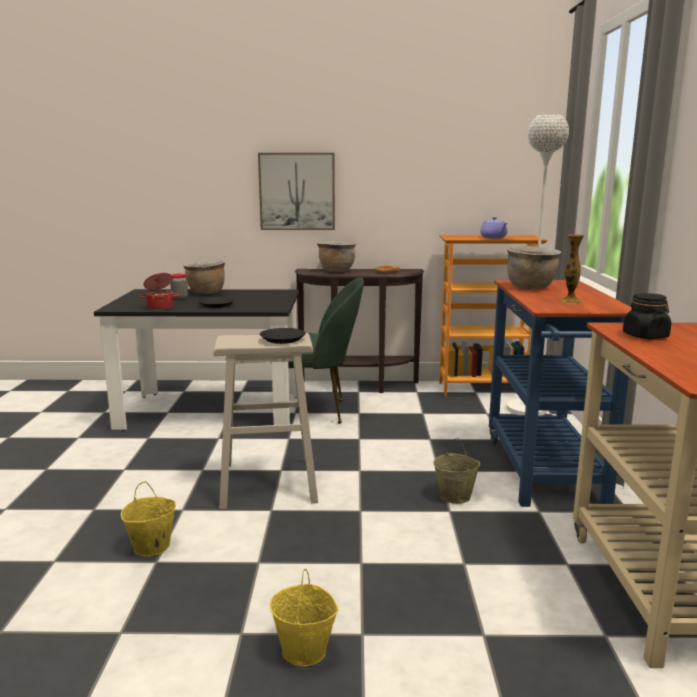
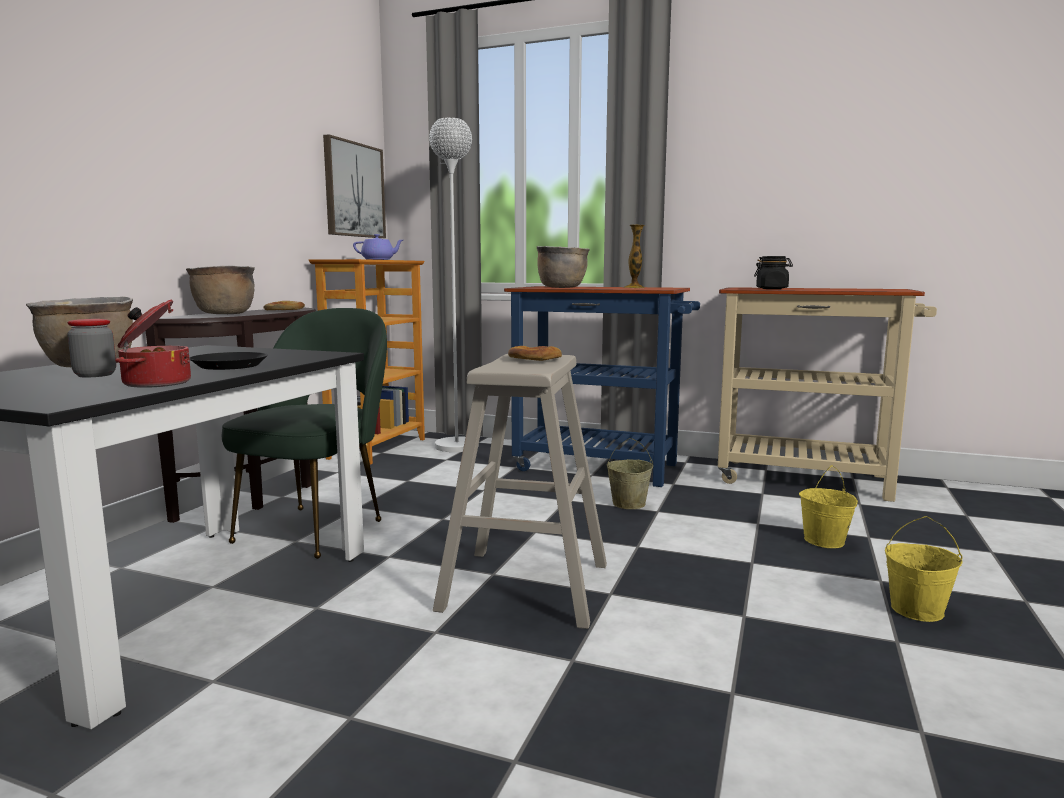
camera: 70 degrees left, 5 degrees down
yellow bucket [121,481,176,556] -> yellow bucket moved to [799,465,858,548]
picture [258,153,335,230] -> picture moved to [323,134,386,238]
black plate [260,328,306,344] -> bread [508,346,562,361]

